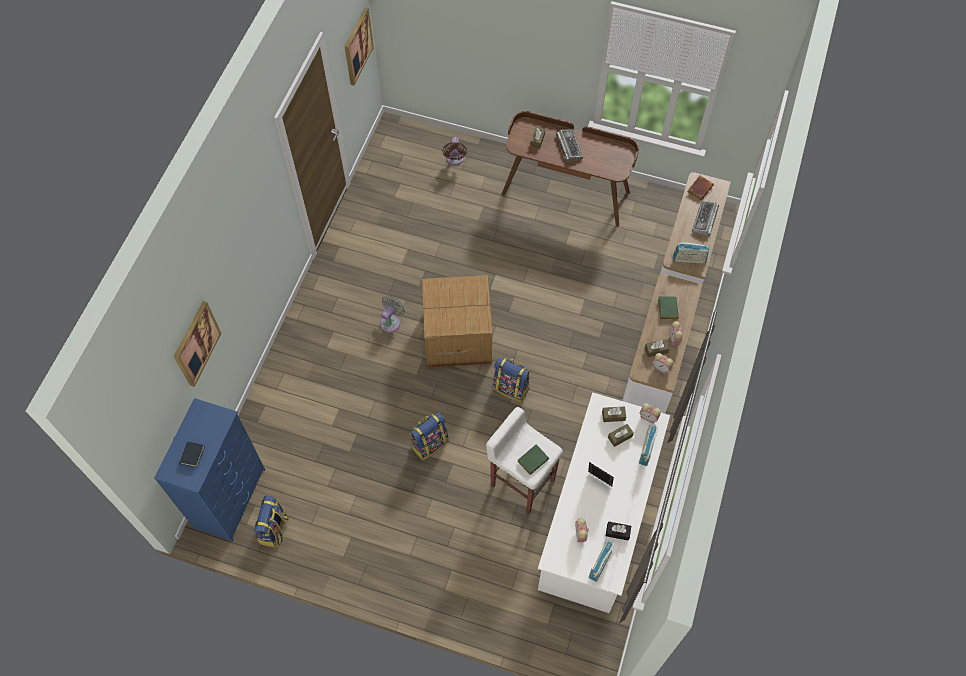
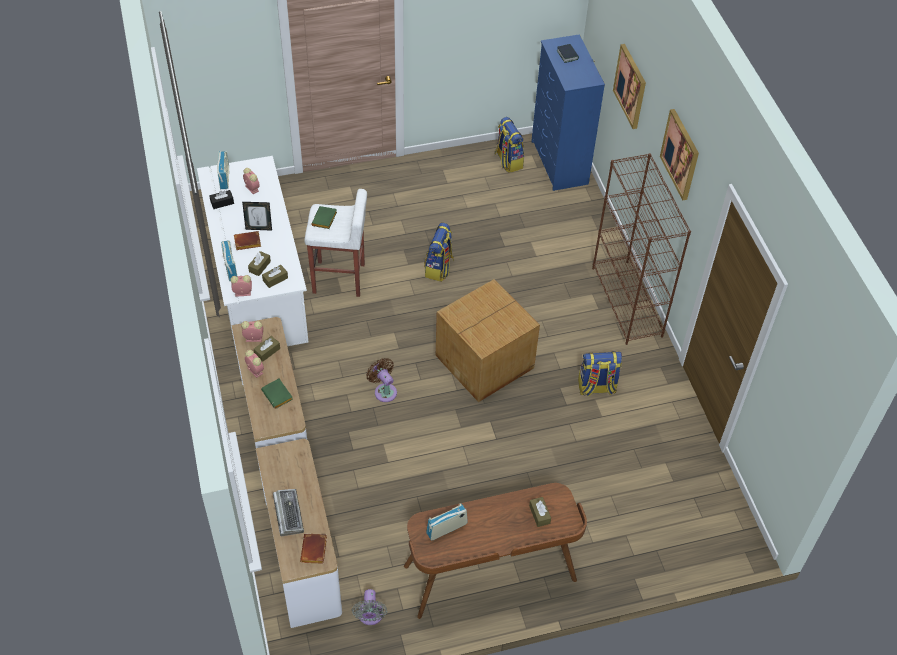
camera: 145 degrees right, 10 degrees down
picture [345,7,374,86] -> picture moved to [660,109,699,200]
grey fan [380,295,405,333] -> grey fan moved to [352,589,387,625]
brown fan [442,137,467,165] -> brown fan moved to [366,358,397,402]
backpack [493,357,530,402] -> backpack moved to [578,351,622,397]
keyboard [556,129,583,162] -> none
radio [673,242,709,264] -> radio moved to [426,503,468,540]
none -> brown book [234,231,261,250]
none -> brown bookcase [592,153,691,345]

